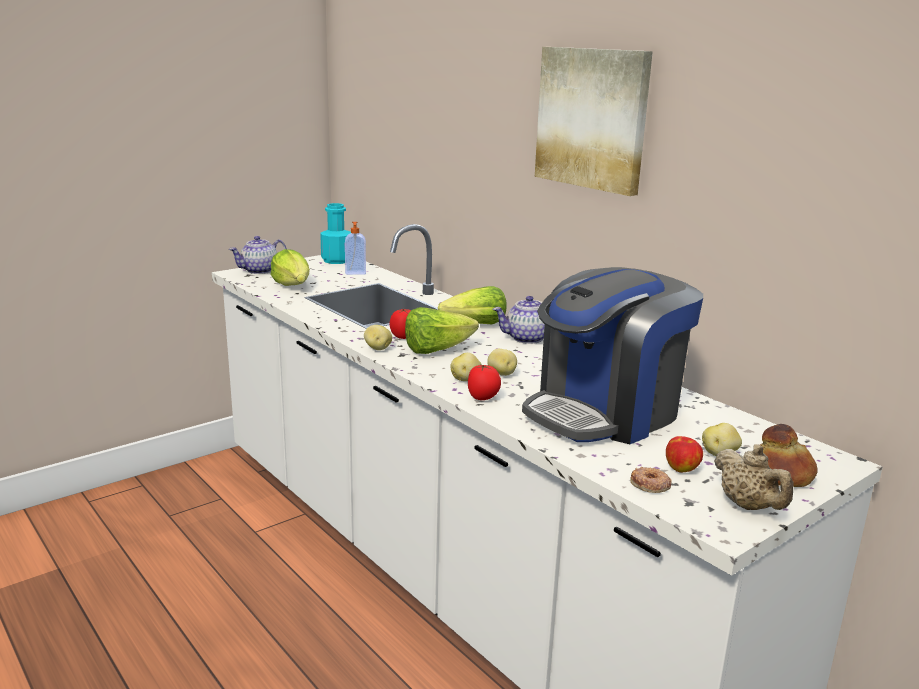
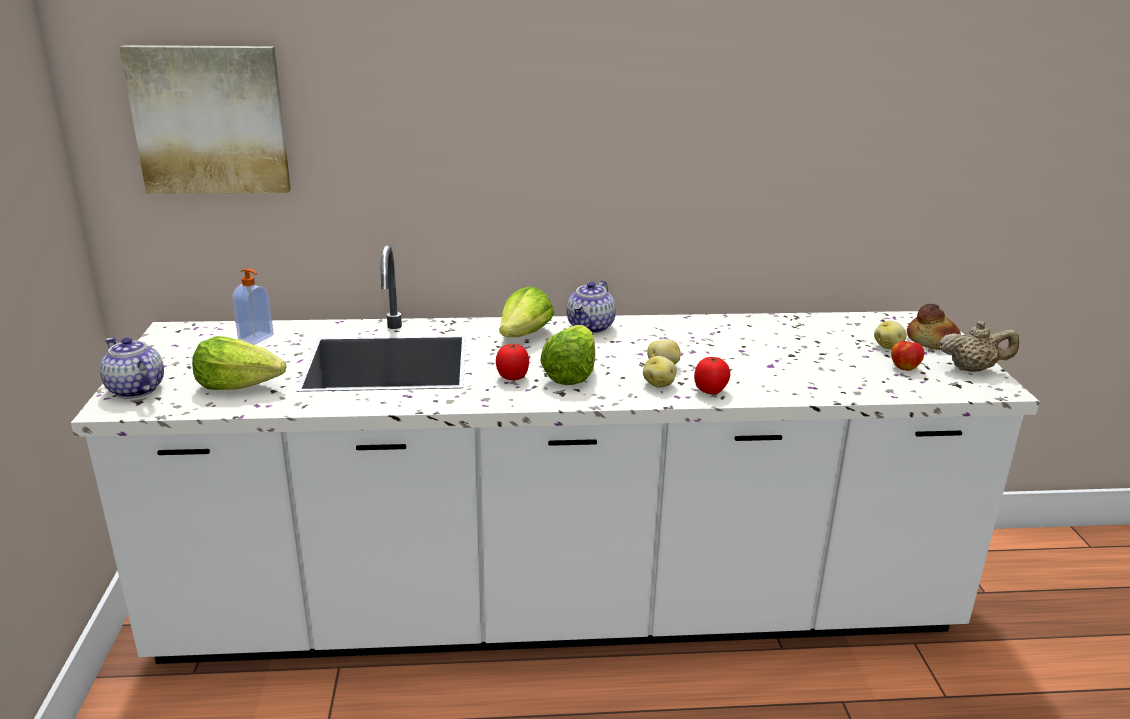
camera: 55 degrees left, 5 degrees up
teapot [229,236,287,274] -> teapot turned 135 degrees clockwise [100,337,164,399]
turquoise bottle [320,203,351,264] -> none
potato [364,325,392,350] -> none
coffee machine [522,267,703,444] -> none
picture [535,47,653,196] -> picture moved to [119,45,291,194]
donut [630,467,672,493] -> none

